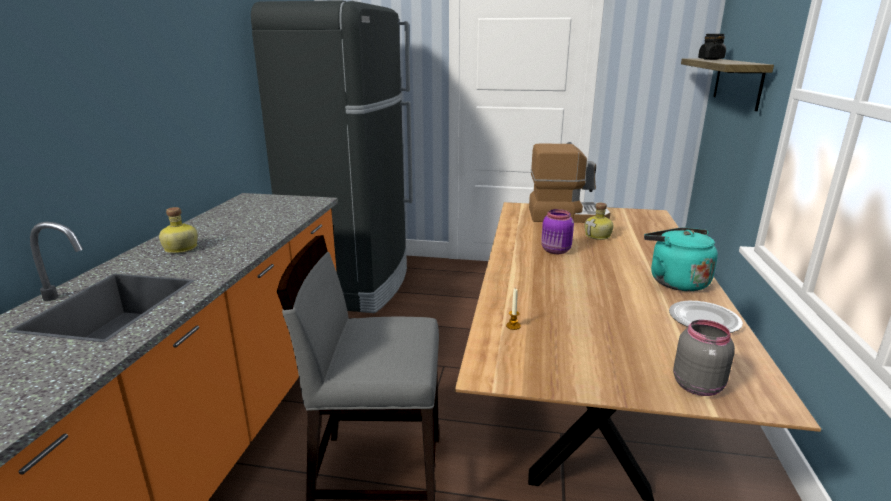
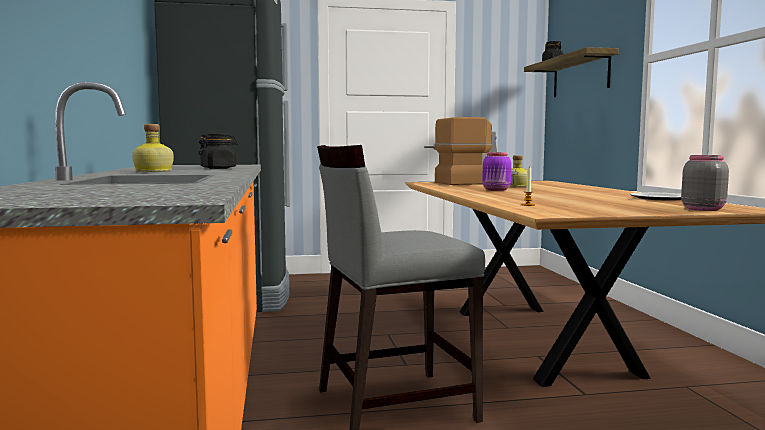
camera: 20 degrees left, 15 degrees down
turquoise kettle [644,227,718,291] -> none
none -> black jar [198,133,238,169]

